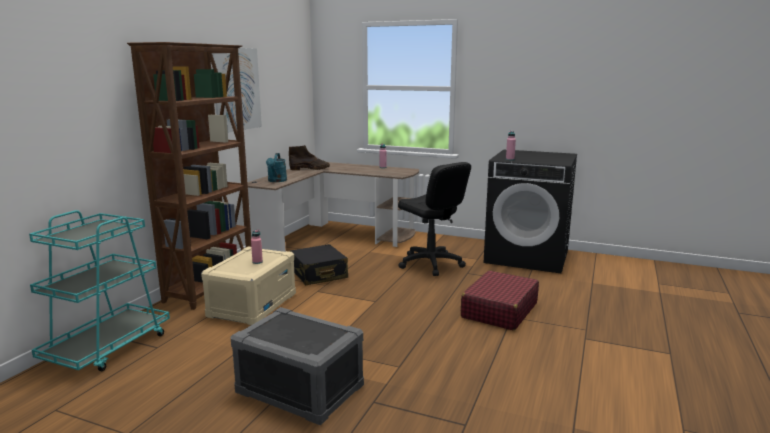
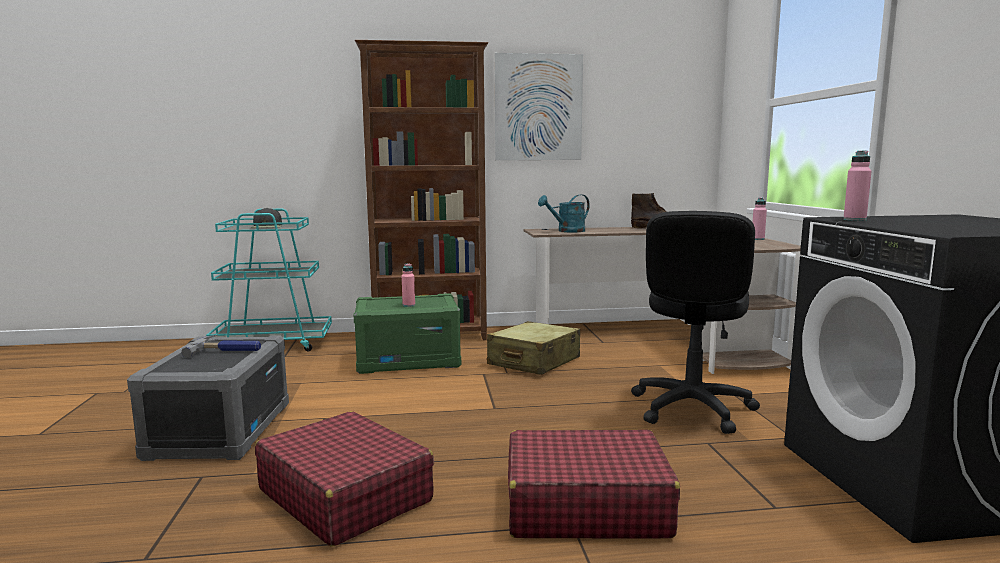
camera: 60 degrees right, 5 degrees down
beige storage box [201,246,296,325] -> green storage box [354,293,461,374]
black suitcase [290,244,348,285] -> beige suitcase [487,321,580,375]
none -> hammer [181,335,261,358]
none -> black cap [250,208,282,228]
none -> red suitcase [255,411,434,547]

